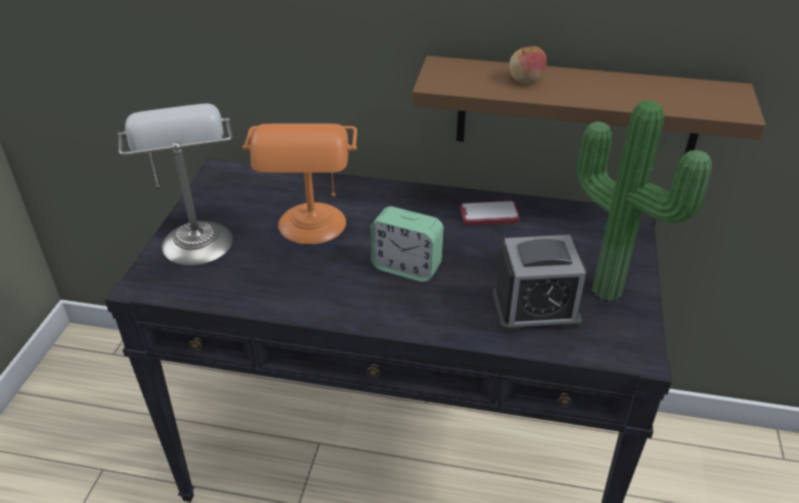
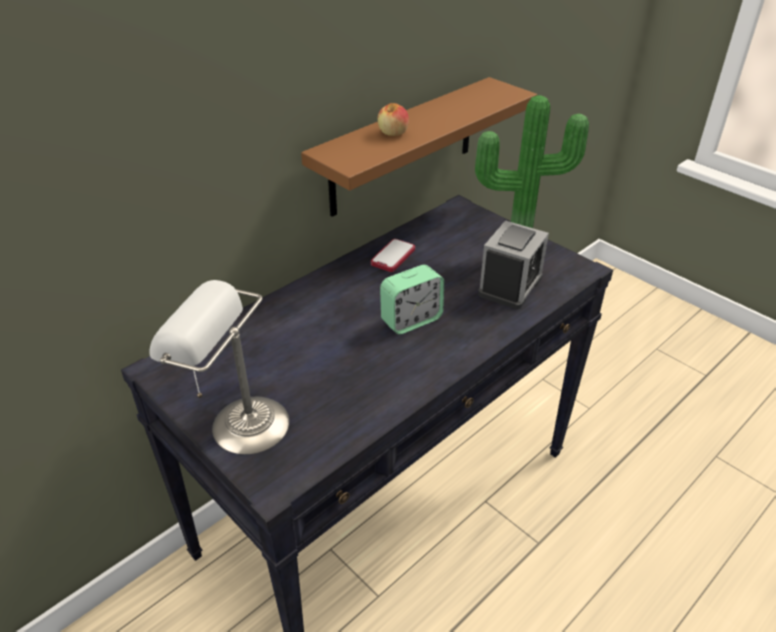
camera: 55 degrees left, 0 degrees up
orange table lamp [243,123,357,244] -> none

